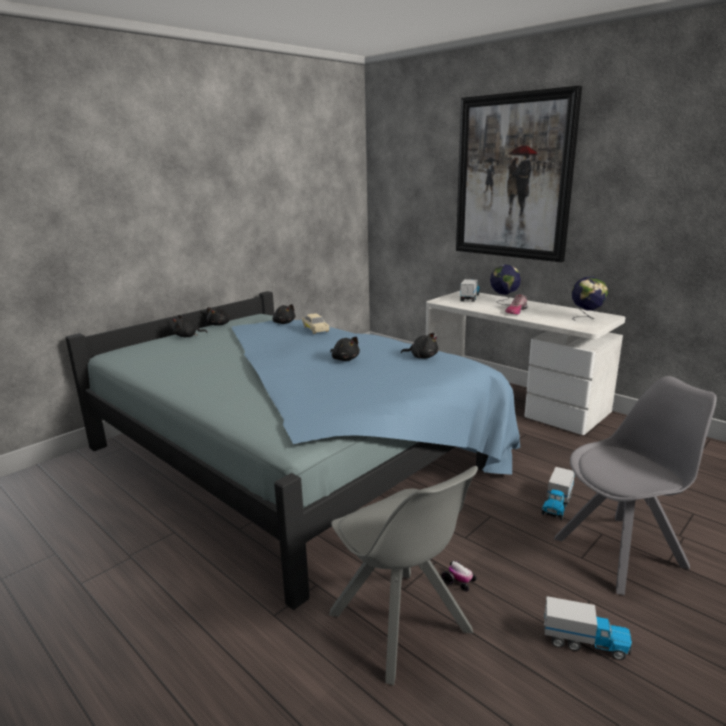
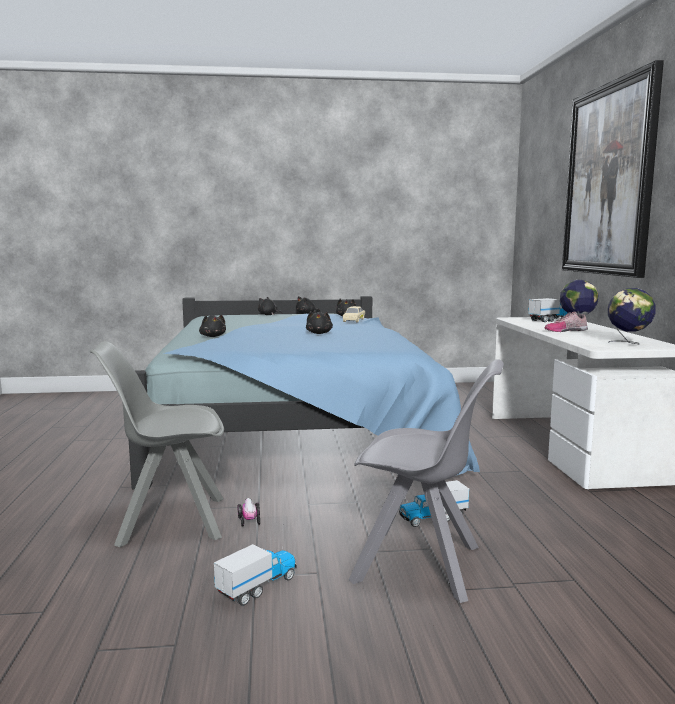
camera: 40 degrees right, 10 degrees down
grey chair [329,466,478,685] -> grey chair turned 75 degrees clockwise [90,341,224,547]
black plush toy [401,333,438,358] -> black plush toy moved to [199,315,226,337]
toy truck [544,596,632,660] -> toy truck turned 105 degrees counterclockwise [214,544,296,606]

